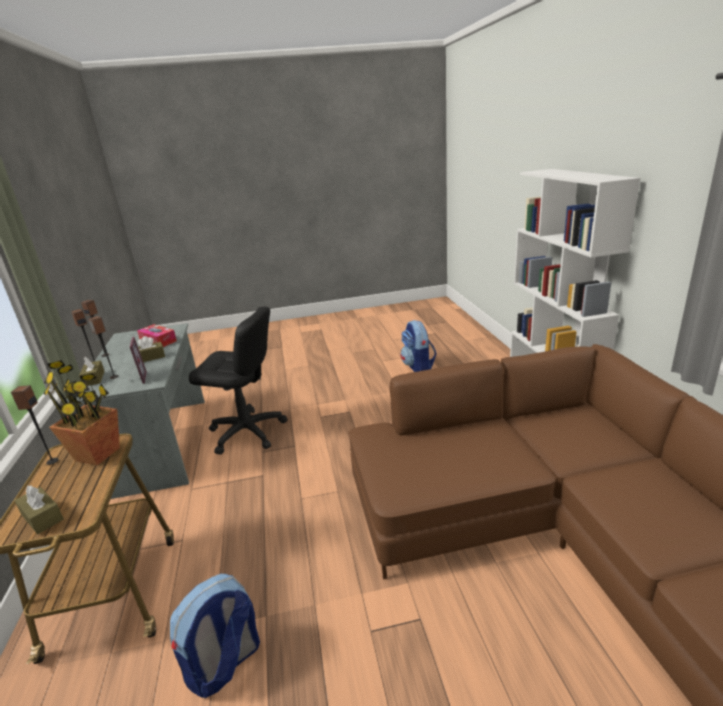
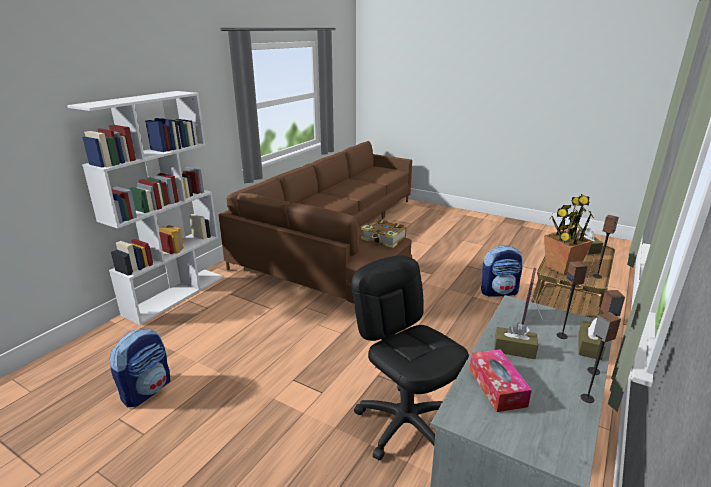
camera: 140 degrees left, 0 degrees up
none -> book [361,219,407,248]

